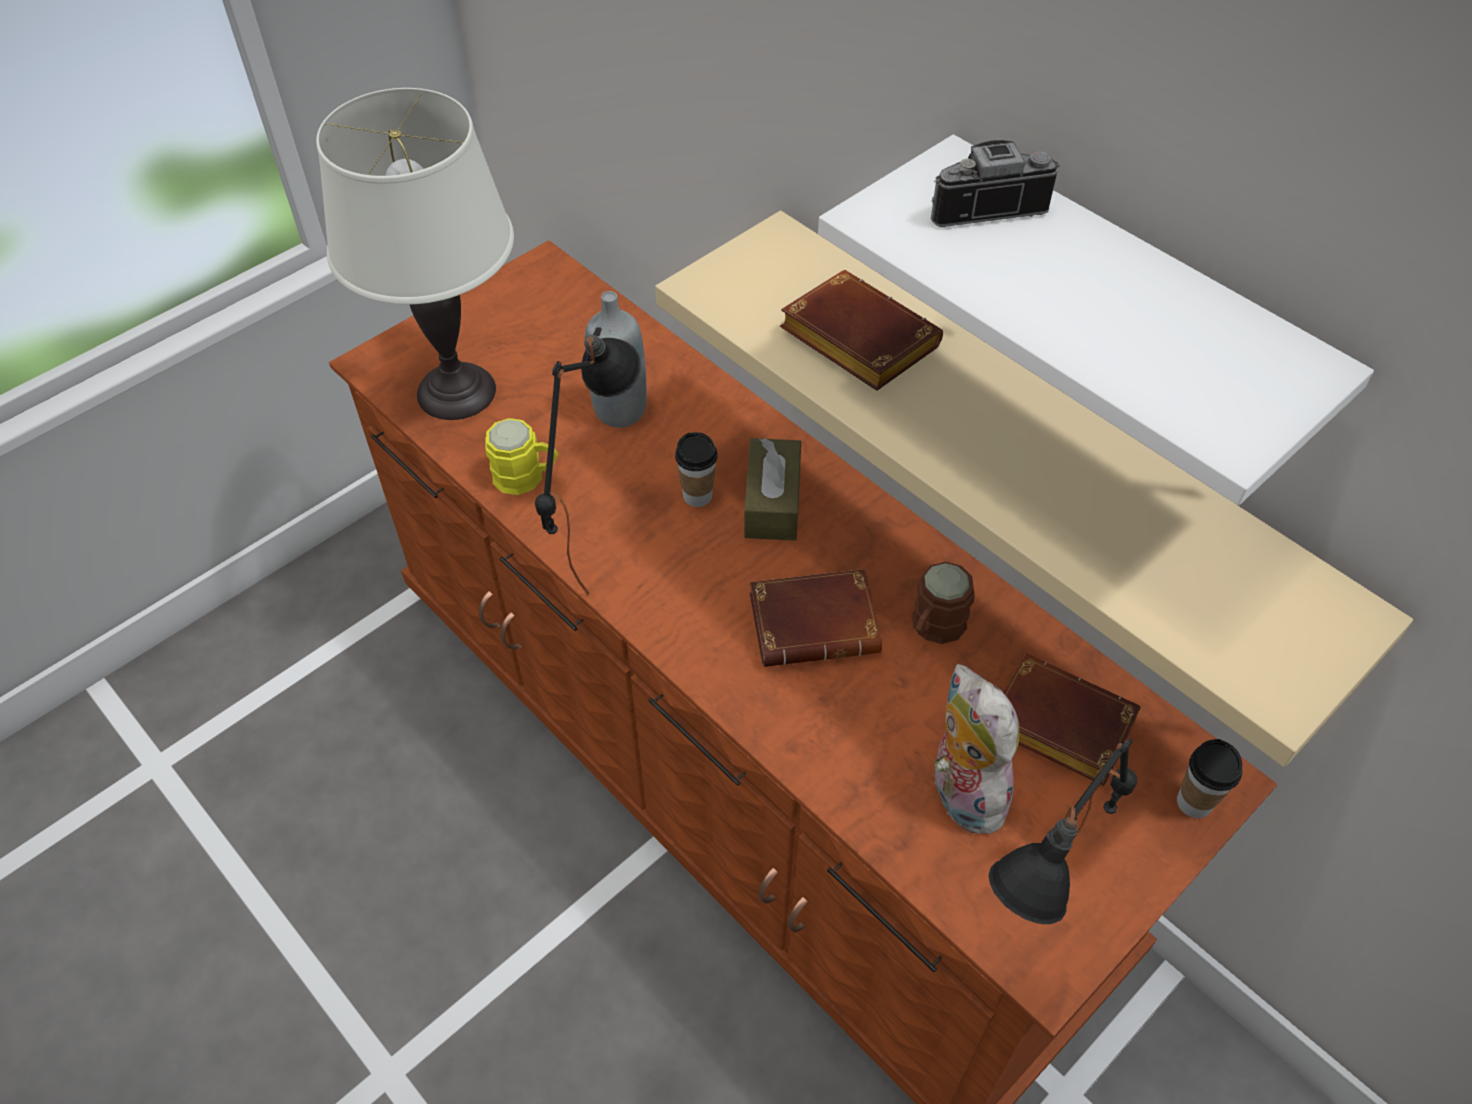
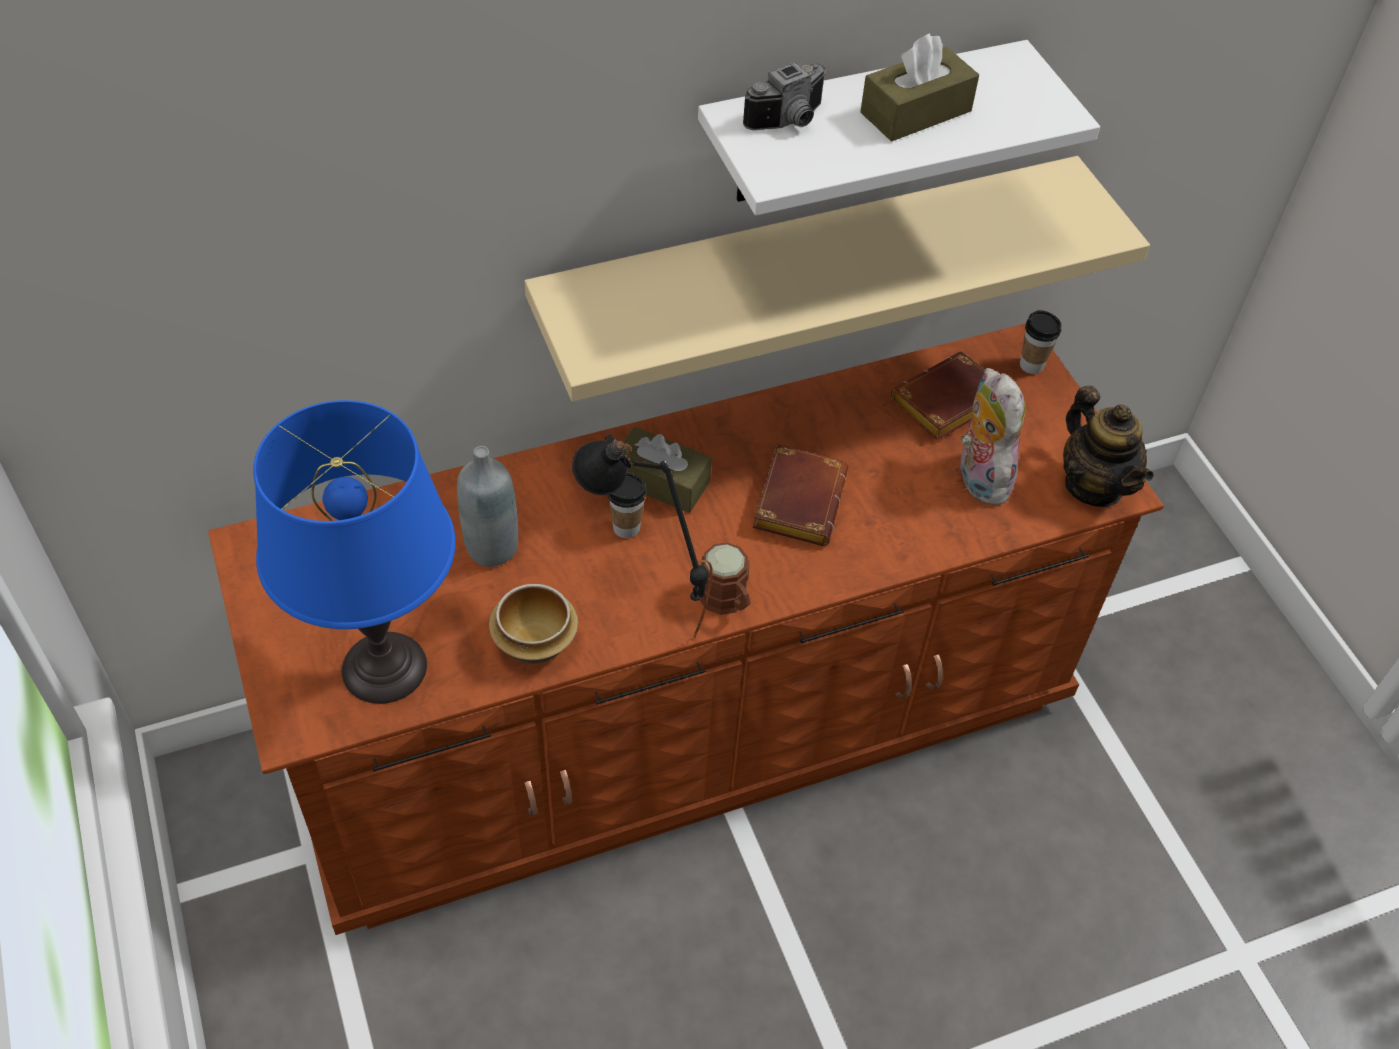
camera: 70 degrees left, 0 degrees up
white table lamp [316,88,514,420] -> blue table lamp [253,400,456,704]
yellow mug [485,418,559,495] -> bowl [489,584,578,664]
brown book [780,270,943,391] -> none
brown mug [912,562,975,644] -> brown mug moved to [699,542,751,615]
camera [931,140,1060,227] -> camera turned 135 degrees counterclockwise [743,62,826,130]
plush toy [933,664,1020,834] -> plush toy turned 75 degrees clockwise [960,368,1025,505]
black table lamp [989,738,1137,924] -> teapot [1063,386,1154,507]
none -> brown tissue box [860,33,979,142]

